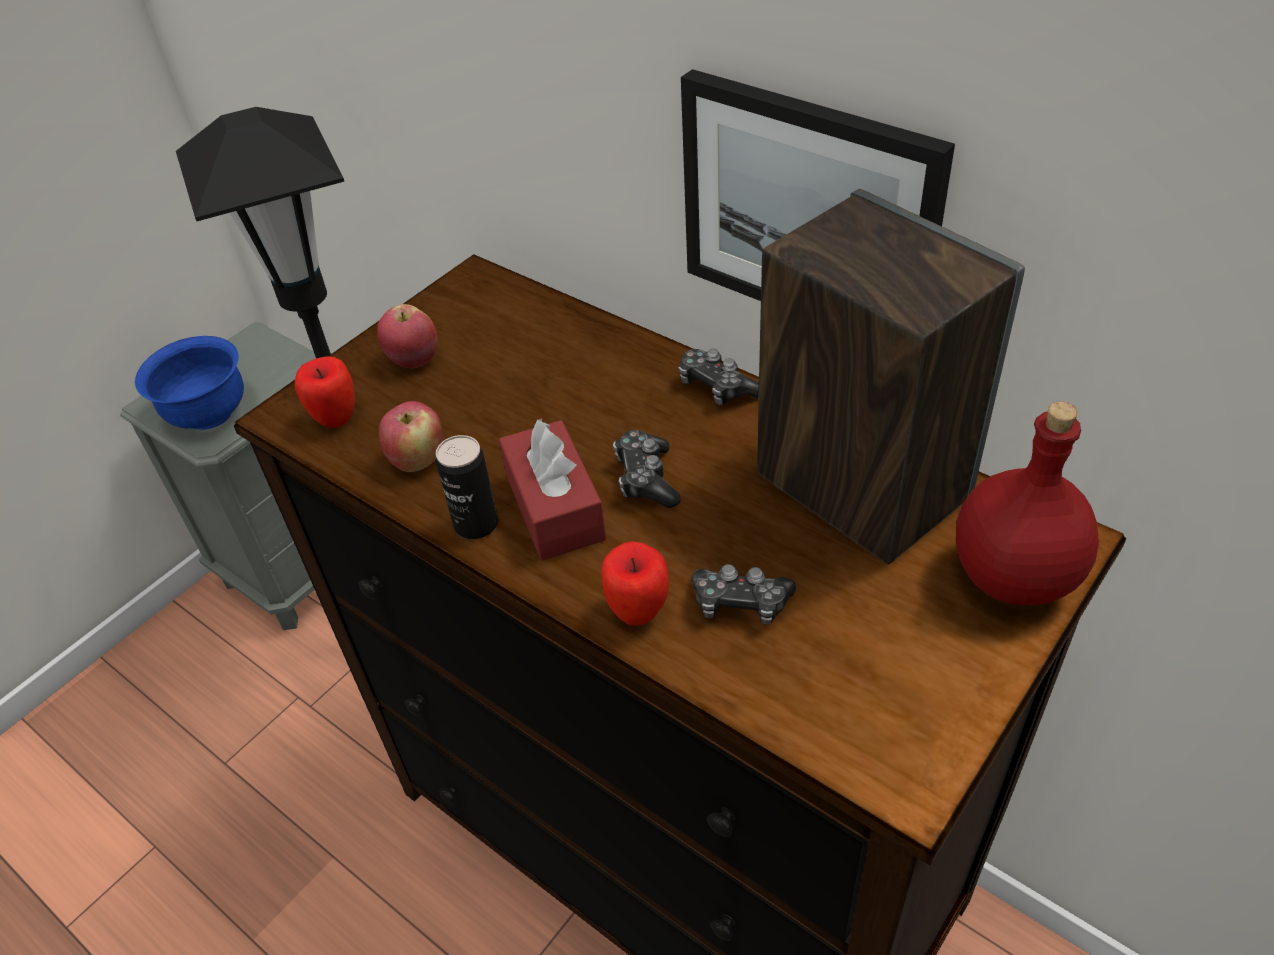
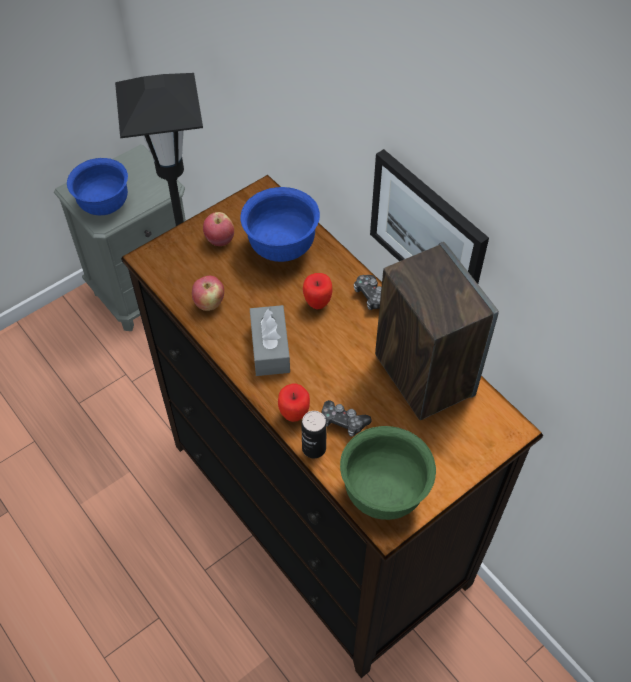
camera: 10 degrees right, 10 degrees up
apple [295,356,355,428] -> apple moved to [303,273,332,310]
can [436,435,498,539] -> can moved to [301,411,327,458]
red tissue box [499,418,606,560] -> grey tissue box [250,305,290,376]
game controller [613,430,681,508] -> none
red bottle [956,402,1099,605] -> none
none -> blue bowl [240,187,320,262]
none -> green bowl [340,426,436,520]

